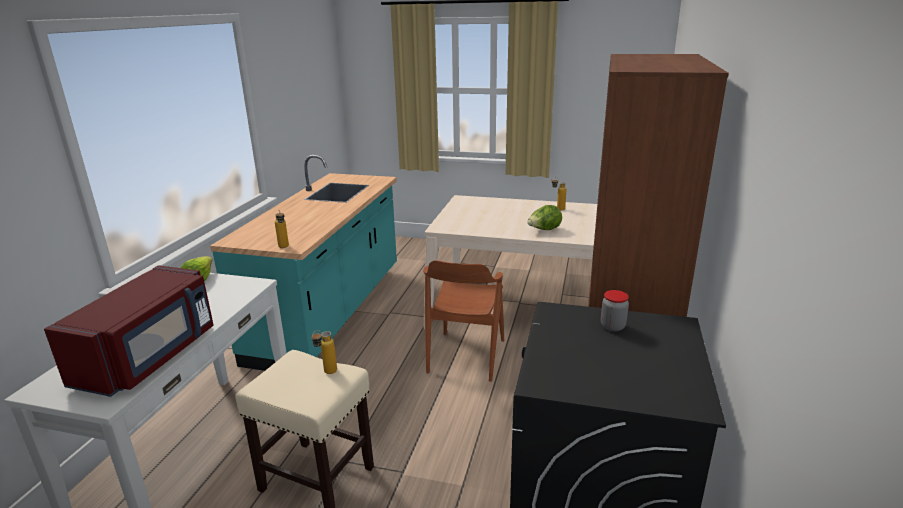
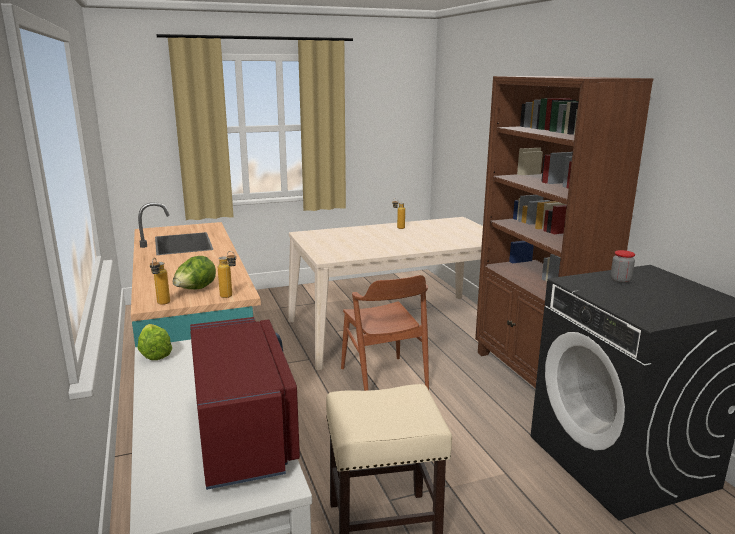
camera: 35 degrees left, 5 degrees down
bottle [311,330,337,374] -> bottle moved to [150,258,170,305]
lettuce [527,205,562,230] -> lettuce moved to [173,256,216,289]

